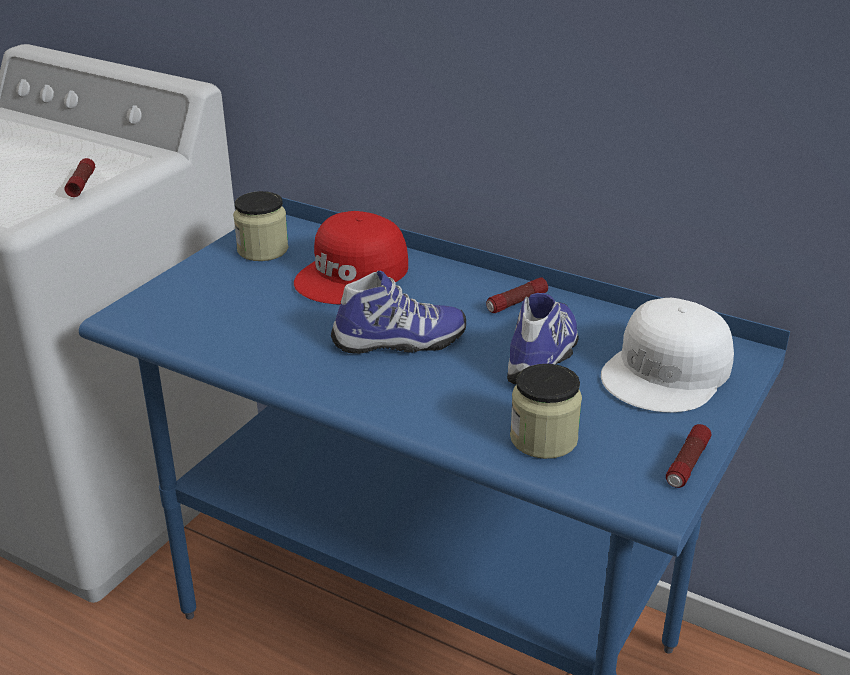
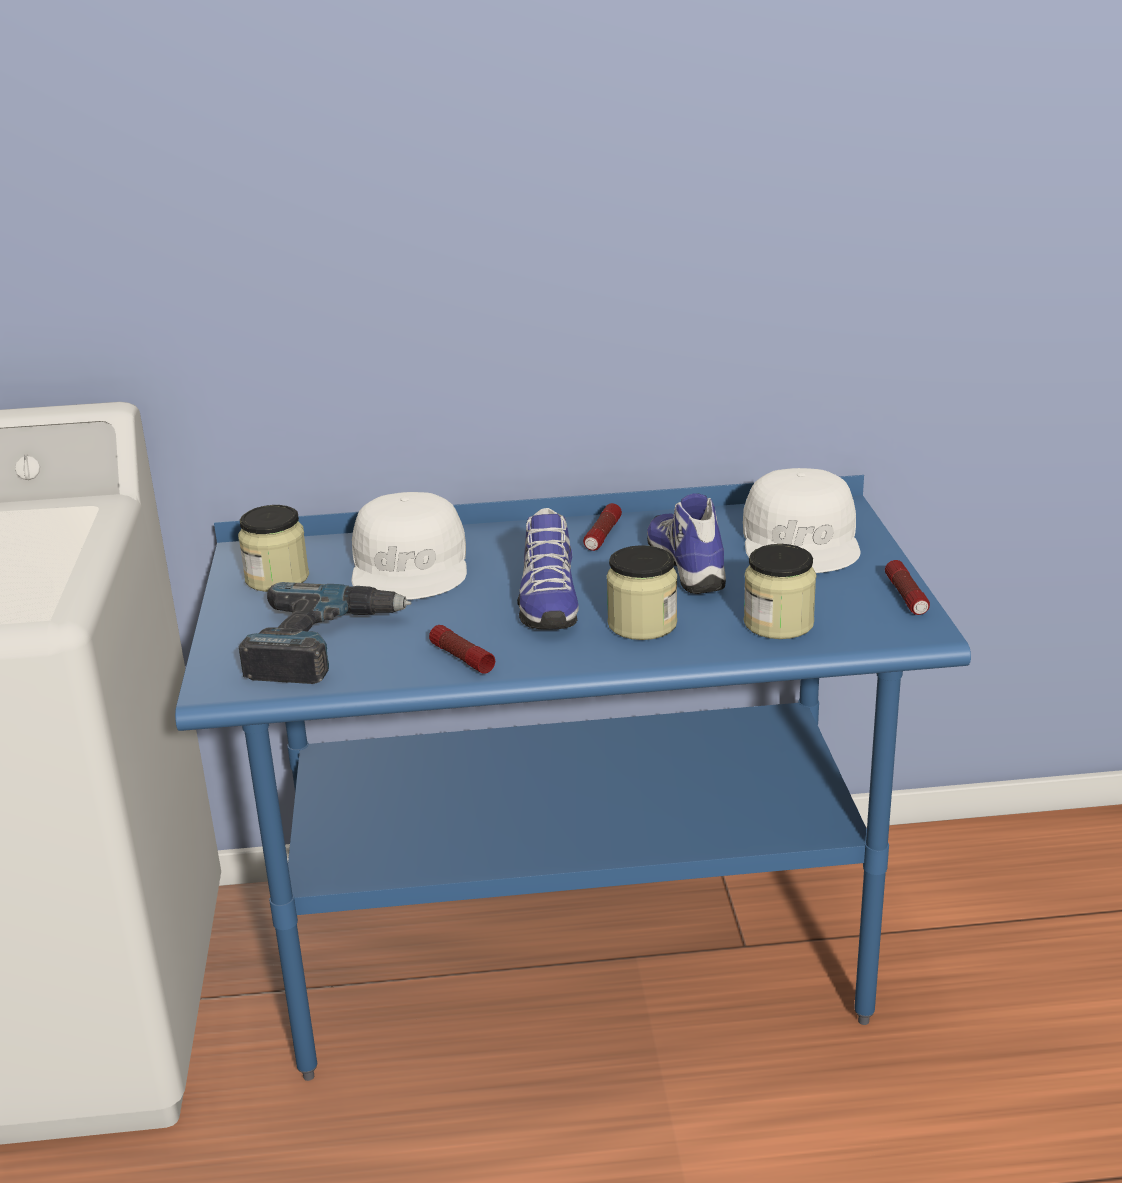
camera: 35 degrees left, 5 degrees down
flashlight [65,158,95,197] -> flashlight moved to [429,625,495,674]
red cap [294,211,408,305] -> white cap [351,492,467,600]
shoe [331,271,466,354] -> shoe turned 135 degrees clockwise [517,508,579,630]
none -> power drill [239,582,411,684]
none -> jar [606,545,677,640]

